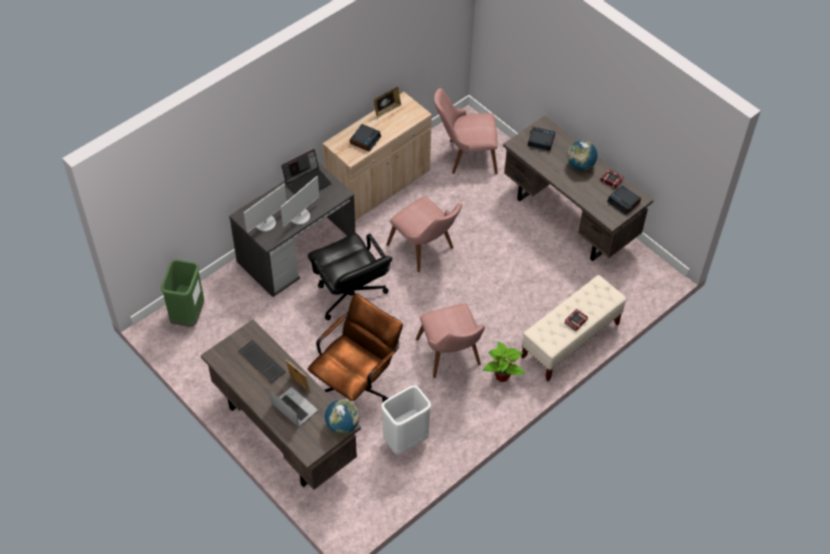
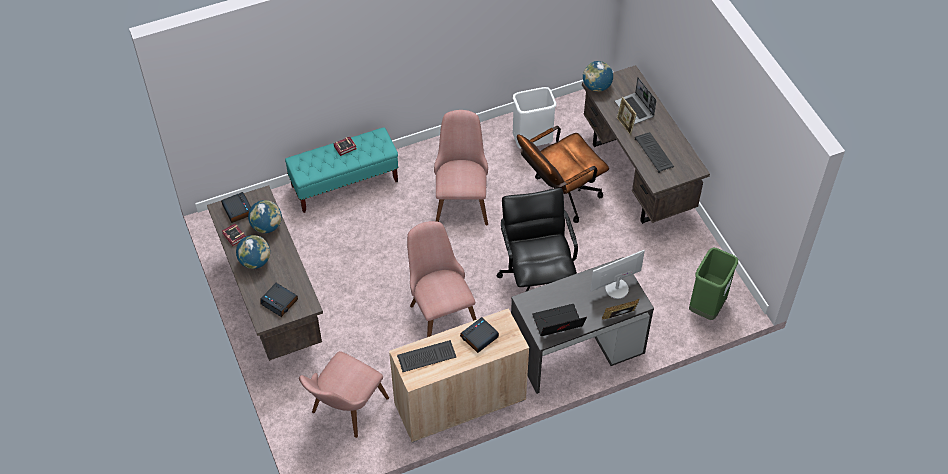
camera: 160 degrees left, 0 degrees up
monitor [281,176,319,227] -> none
picture frame [374,87,401,118] -> picture frame moved to [602,299,639,320]
pink chair [434,88,498,174] -> pink chair turned 105 degrees clockwise [299,351,389,438]
potted plant [483,342,525,382] -> none
beige bench [521,275,627,381] -> turquoise bench [285,127,399,213]
none -> globe [248,200,282,233]
none -> keyboard [397,340,456,372]

